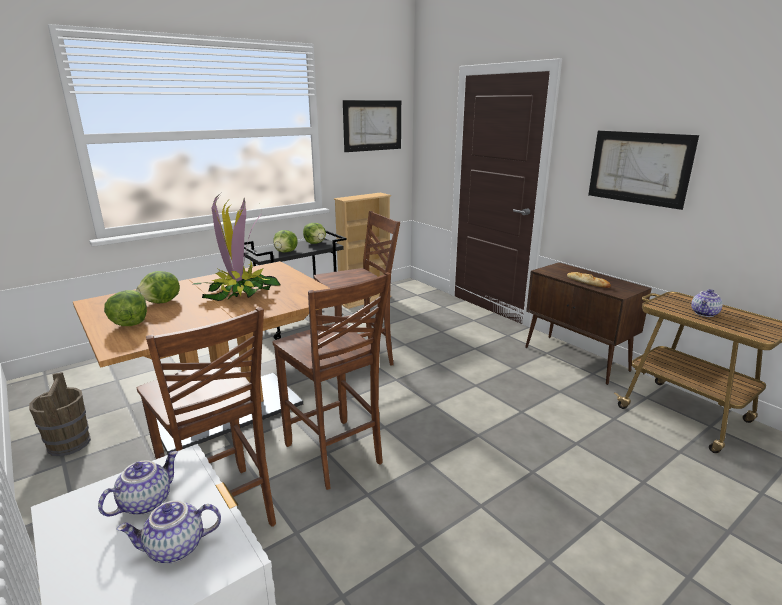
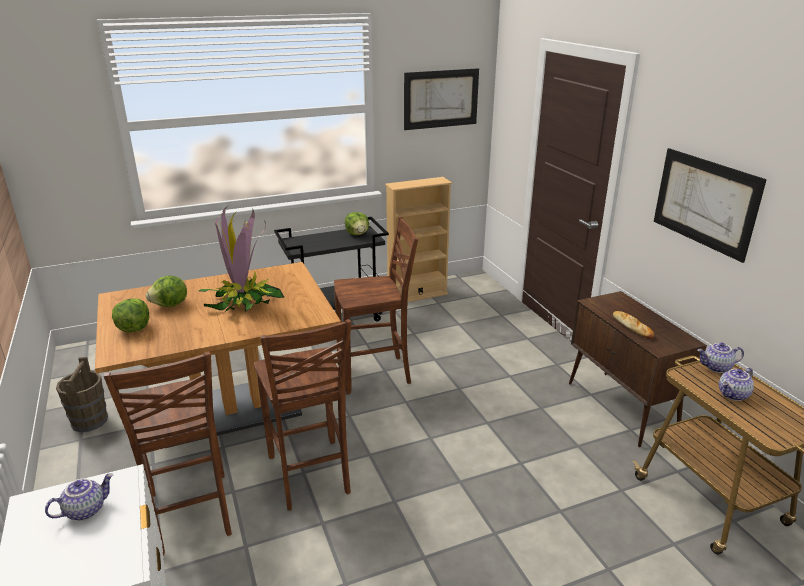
camera: 15 degrees right, 5 degrees up
teapot [117,500,221,563] -> teapot moved to [697,343,744,373]
lettuce [274,230,298,253] -> none

